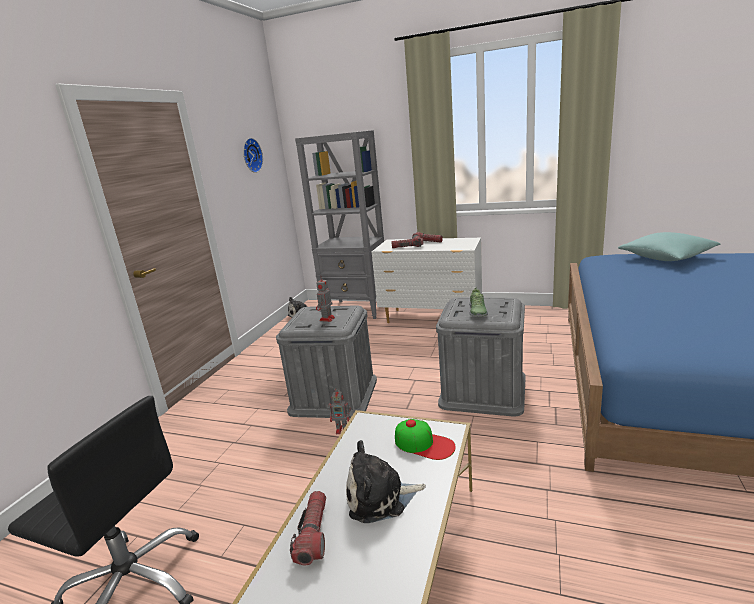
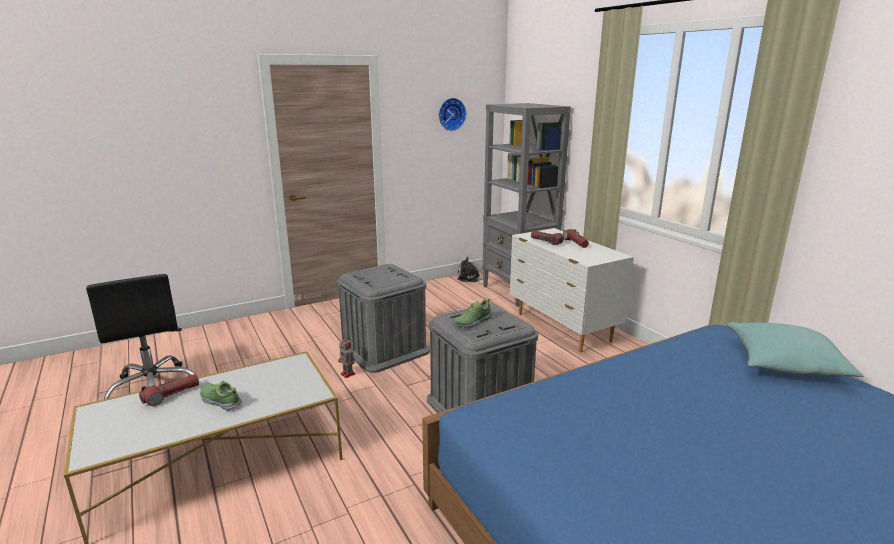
camera: 40 degrees right, 0 degrees up
toy robot [316,276,335,322] -> none
plush toy [346,440,426,523] -> shoe [200,381,242,411]
cap [395,419,456,460] -> none

